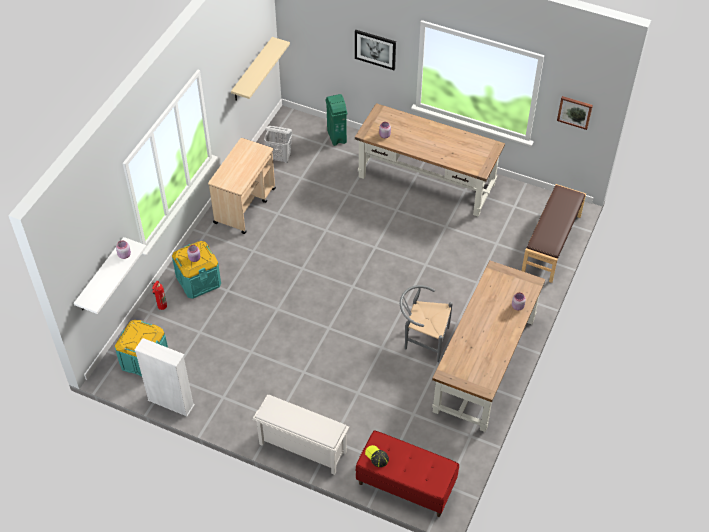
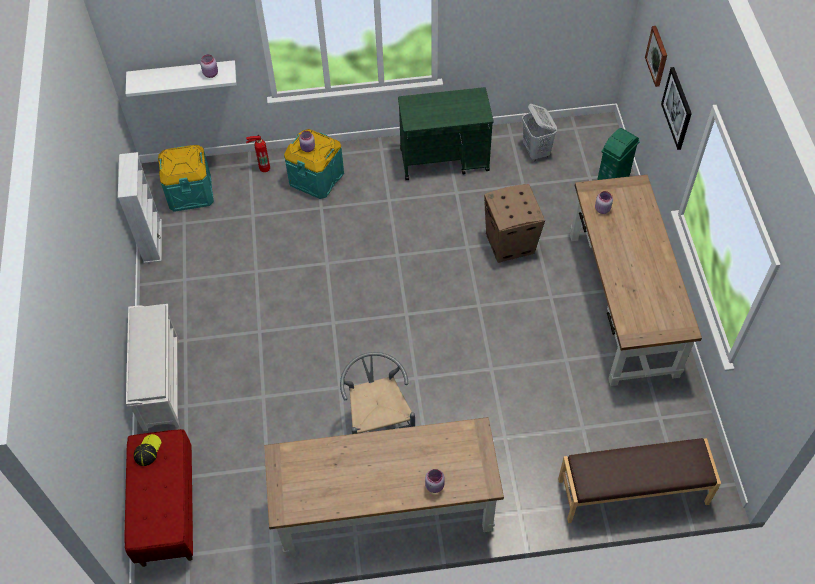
camera: 60 degrees right, 5 degrees up
beige cart [208,138,276,234] -> green cart [398,87,493,180]
beige shelf [231,37,290,101] -> none
picture [557,96,593,130] -> picture moved to [645,26,667,87]
none -> cardboard box [484,184,545,263]

